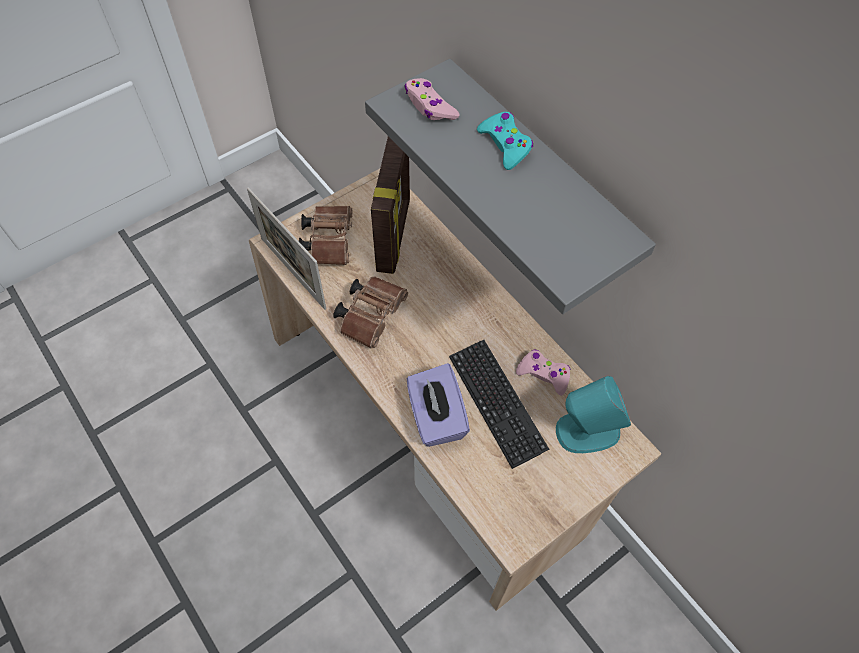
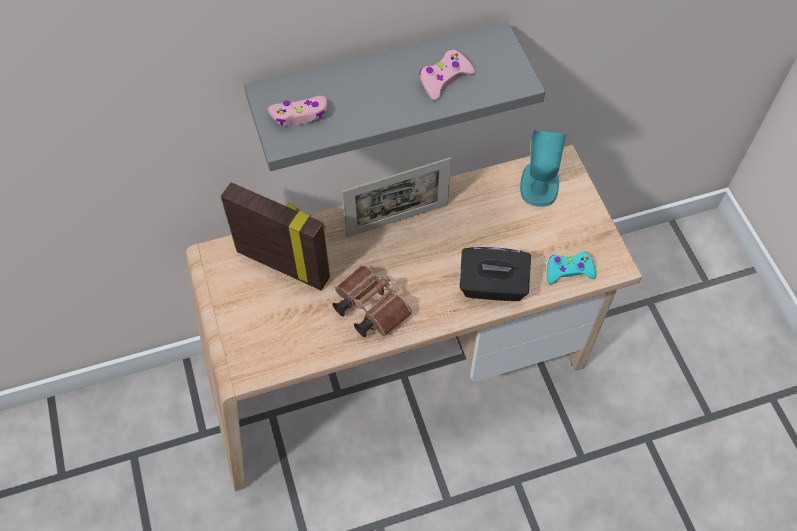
camera: 70 degrees left, 0 degrees up
picture frame [247,187,326,310] -> picture frame moved to [342,157,452,237]
brown binoculars [299,206,353,265] -> none
purple tissue box [407,363,470,447] -> black tissue box [460,247,531,301]
keyboard [449,340,549,469] -> none
turquoise game controller [477,112,533,170] -> turquoise game controller moved to [547,252,596,284]
pink game controller [516,350,571,396] -> pink game controller moved to [419,50,475,100]

